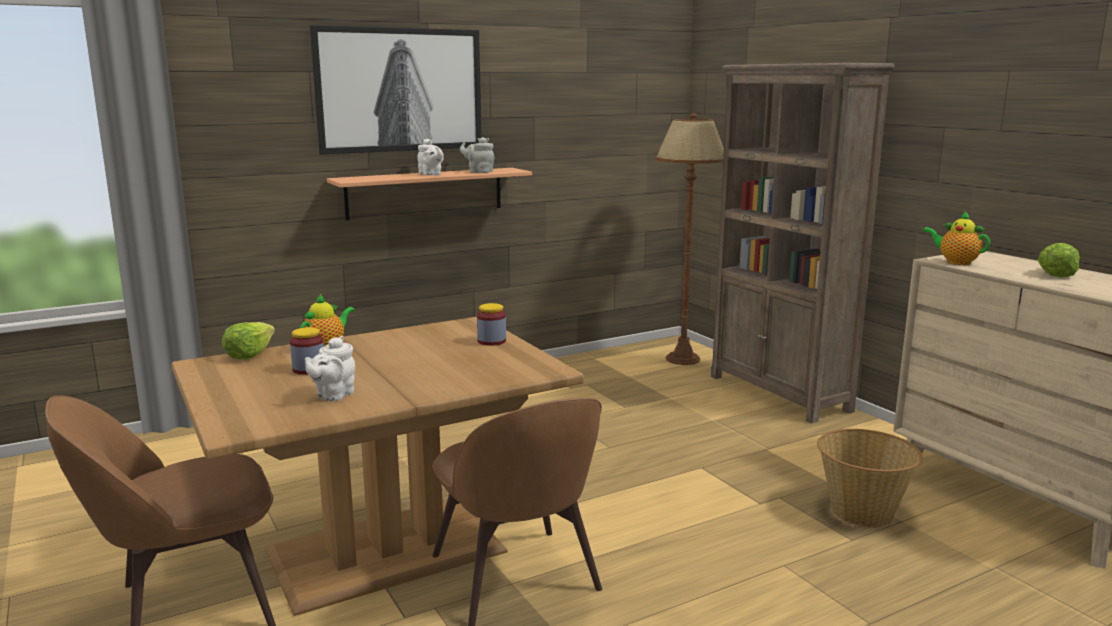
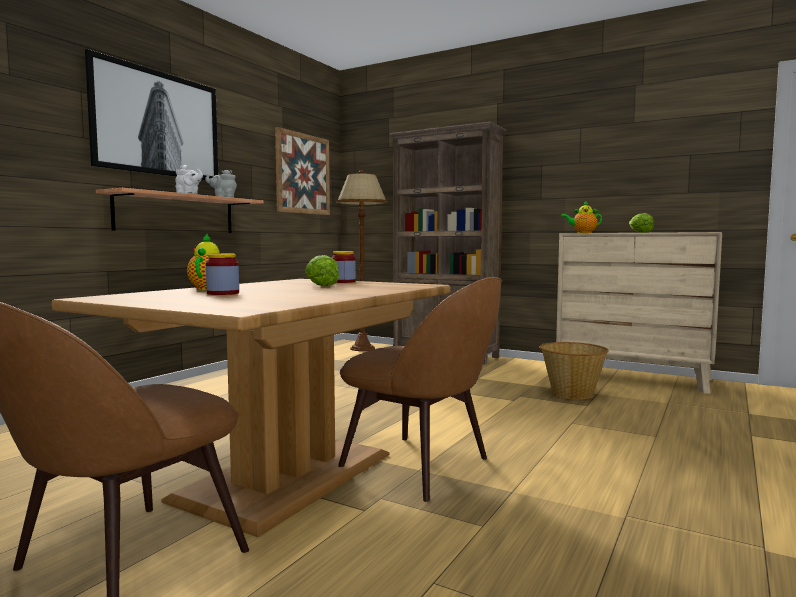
camera: 30 degrees left, 10 degrees down
lettuce [222,322,275,360] -> lettuce moved to [305,255,339,286]
white teapot [305,336,355,401] -> none
none -> picture [275,127,330,215]

